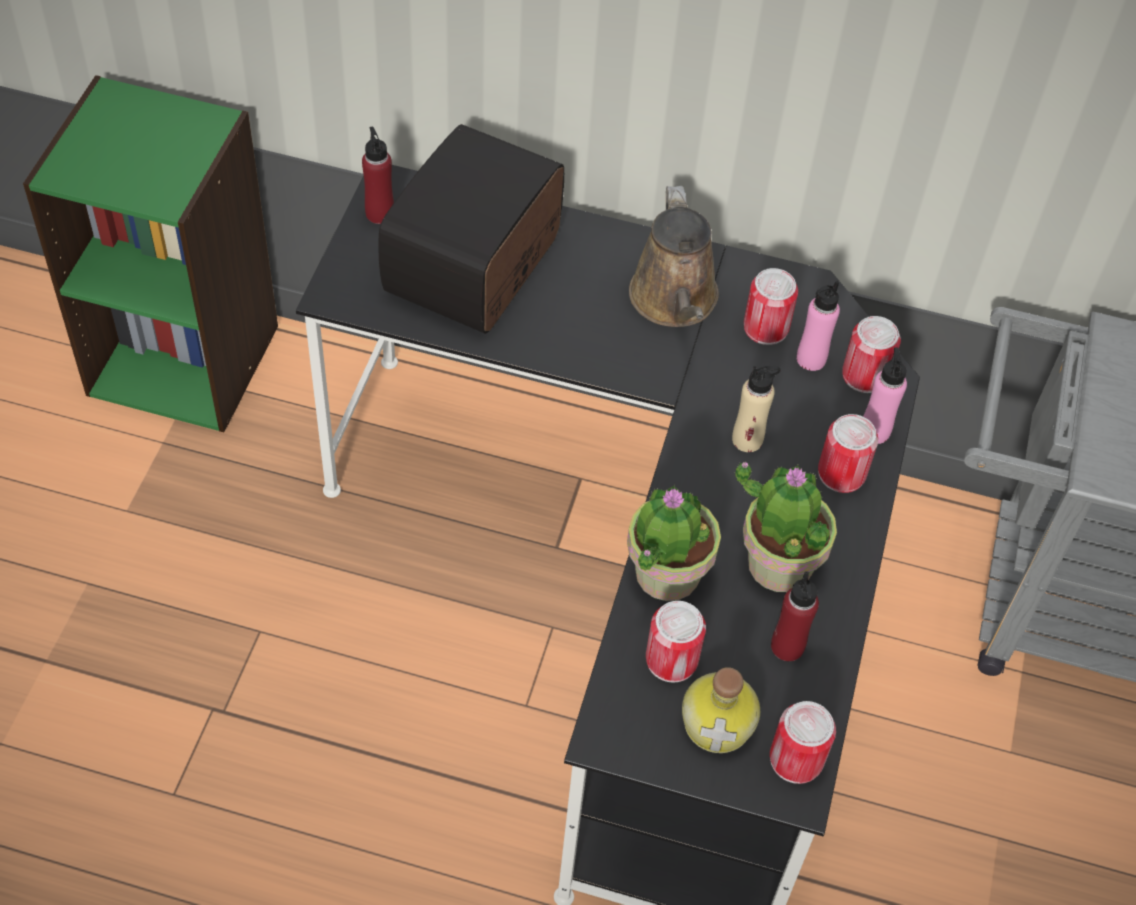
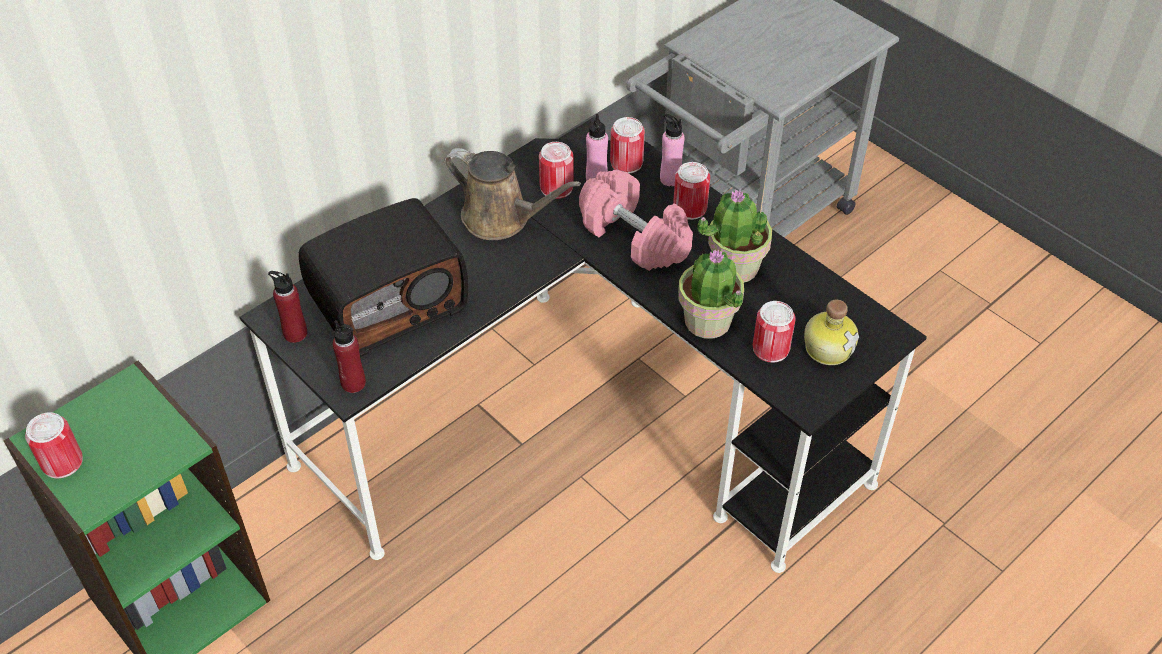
camera: 55 degrees left, 5 degrees down
radio [379,124,564,334] -> radio turned 90 degrees counterclockwise [299,198,468,357]
beige bottle [732,366,781,452] -> pink dumbbell [579,170,693,271]
can [770,701,836,784] -> can moved to [25,412,83,478]
red bottle [771,571,819,661] -> red bottle moved to [332,320,366,393]

